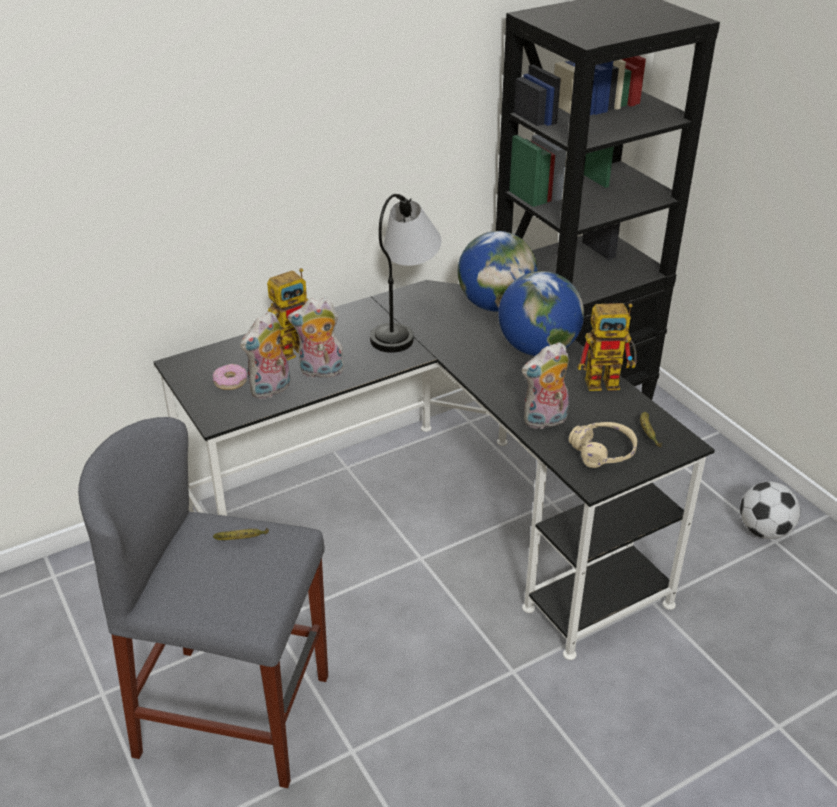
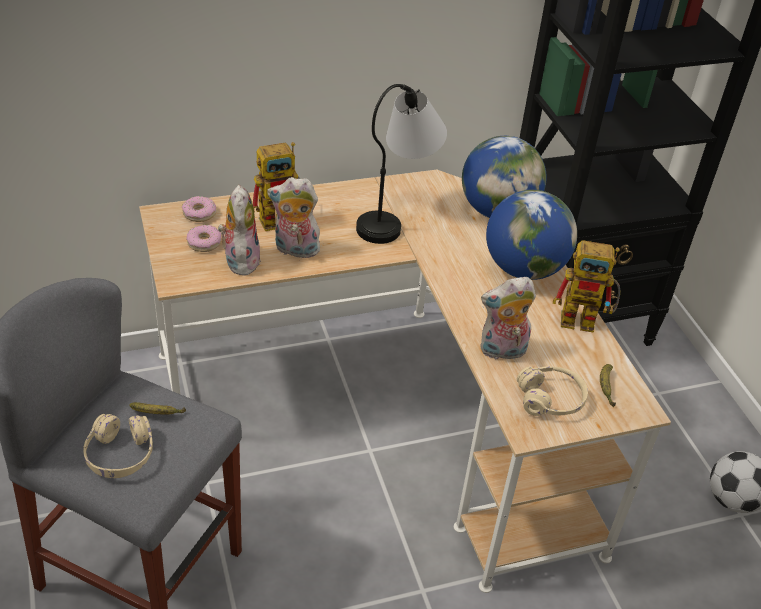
camera: 10 degrees right, 5 degrees up
black desk [154,280,715,660] -> beige desk [139,170,671,593]
plush toy [240,311,290,399] -> plush toy turned 120 degrees clockwise [218,185,261,276]
none -> beige headphones [83,414,153,478]
none -> donut [182,196,216,222]

